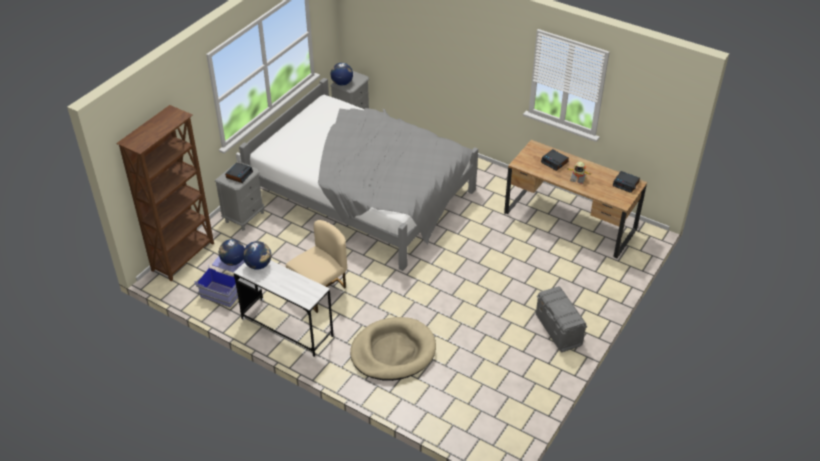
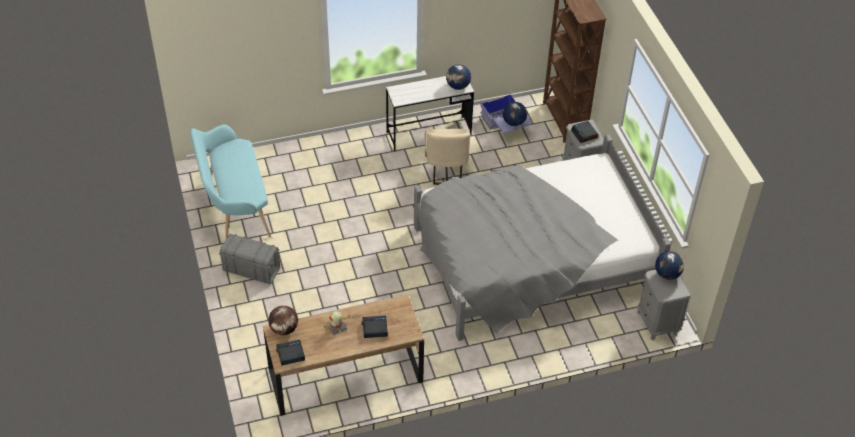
camera: 130 degrees right, 5 degrees up
beige dog bed [350,317,436,381] -> none
none -> turquoise bench [190,124,271,240]
none -> globe [268,306,298,335]

